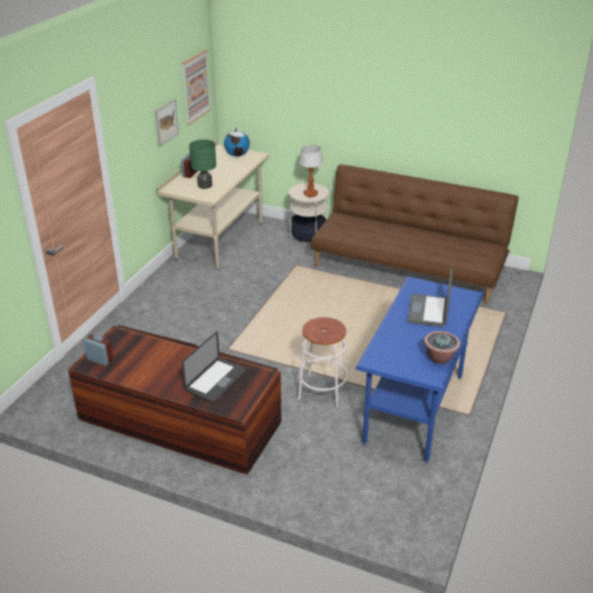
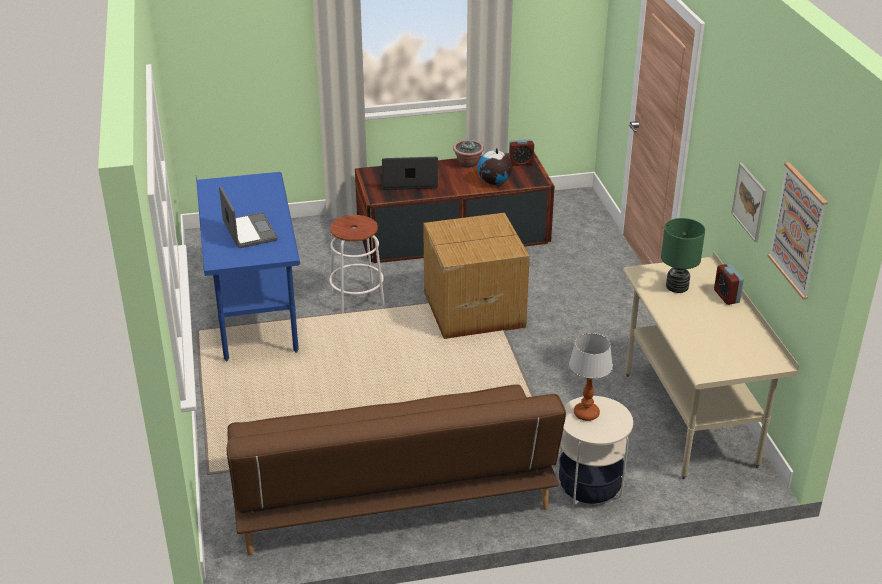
camera: 145 degrees right, 0 degrees up
laptop [182,331,247,403] -> laptop turned 90 degrees clockwise [382,157,438,190]
globe [224,128,250,157] -> globe moved to [477,148,512,185]
potted plant [424,331,460,364] -> potted plant moved to [453,140,484,168]
none -> cardboard box [423,213,530,339]

